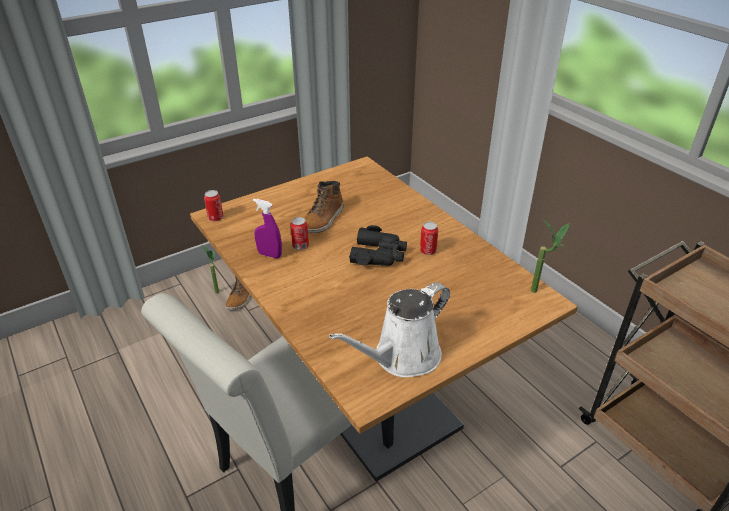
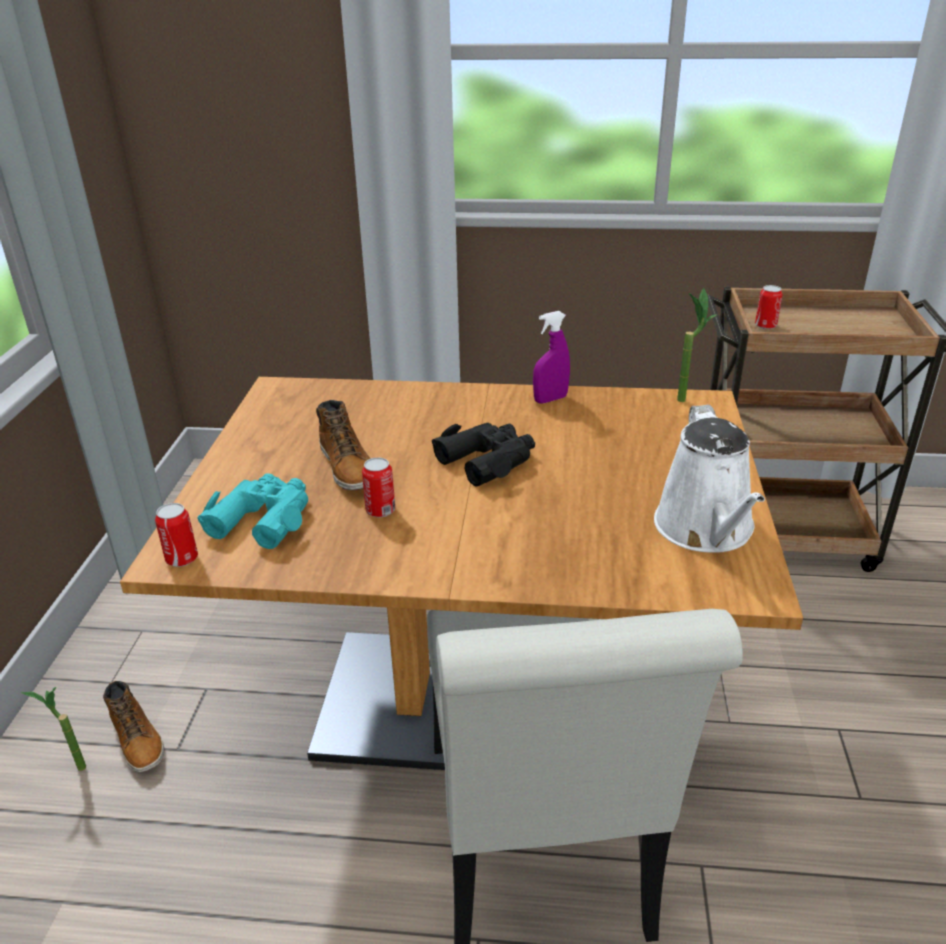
camera: 50 degrees left, 5 degrees down
purple spray bottle [253,199,282,259] -> purple spray bottle moved to [533,311,570,404]
can [420,222,438,255] -> can moved to [755,285,782,329]
none -> turquoise binoculars [197,473,308,549]

